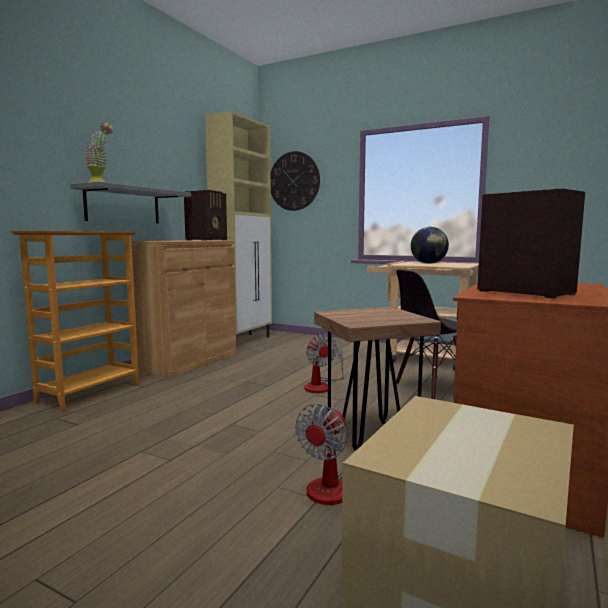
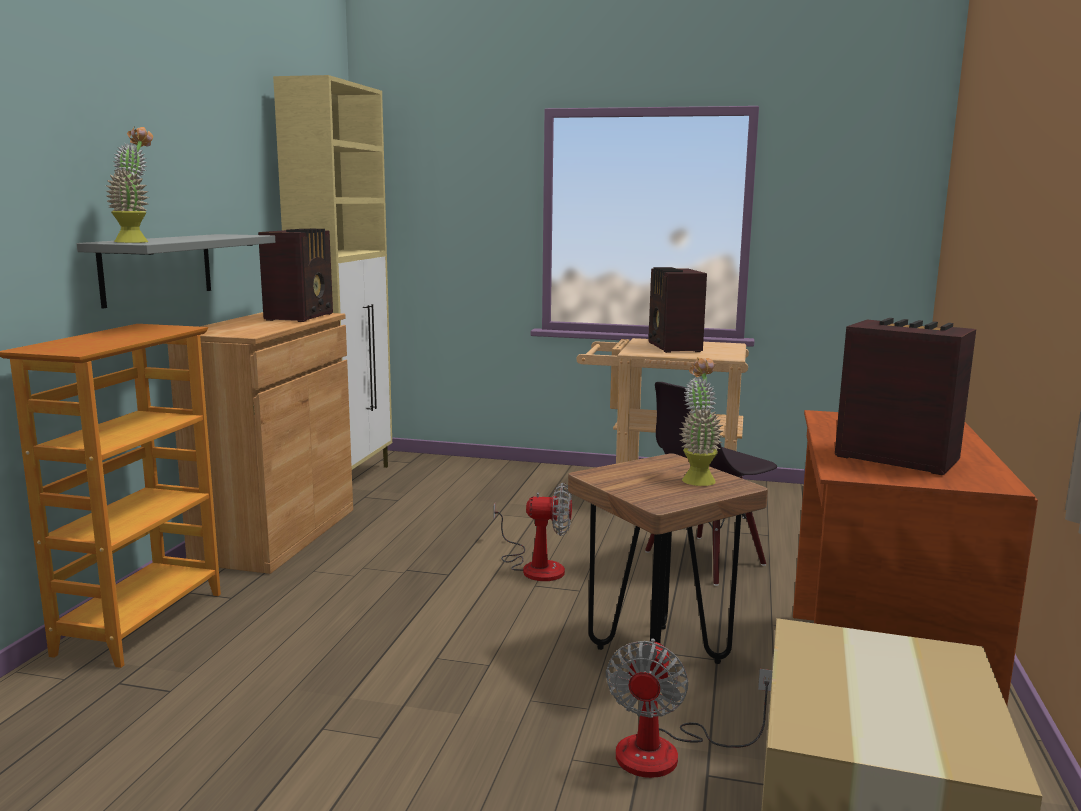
camera: 15 degrees left, 5 degrees up
wall clock [271,151,320,211] -> none
fan [304,334,344,393] -> fan turned 45 degrees counterclockwise [493,483,572,581]
globe [411,227,449,264] -> radio [648,267,707,353]
none -> potted plant [679,357,724,486]

